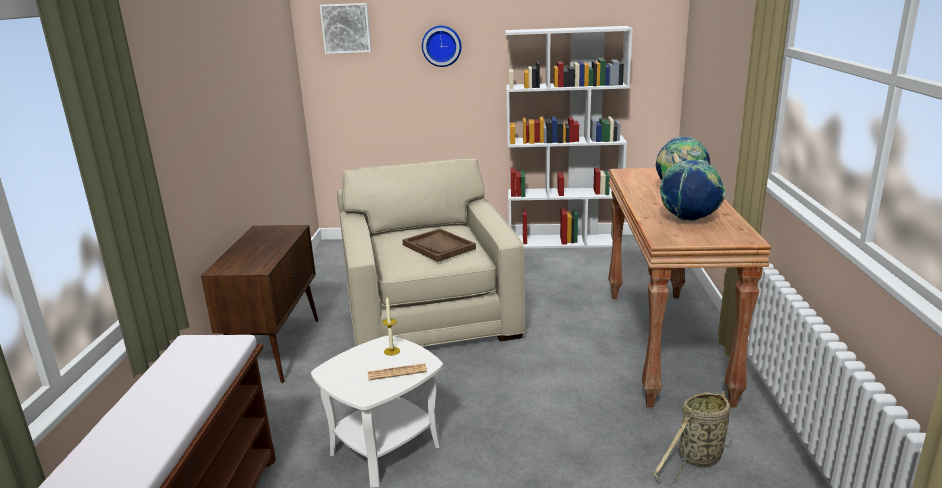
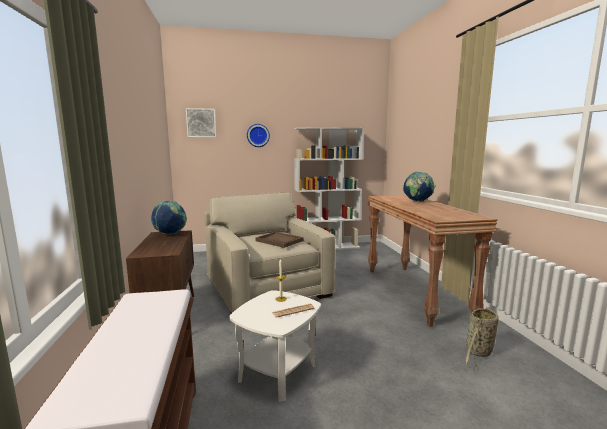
camera: 15 degrees left, 10 degrees down
globe [660,160,725,221] -> globe moved to [151,201,187,235]

